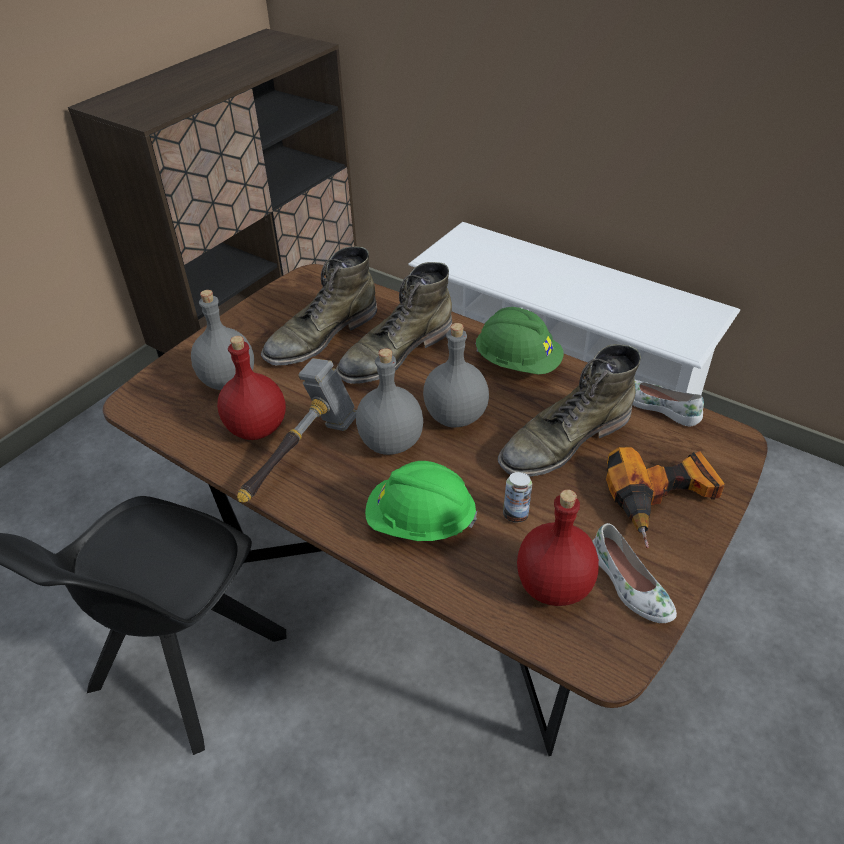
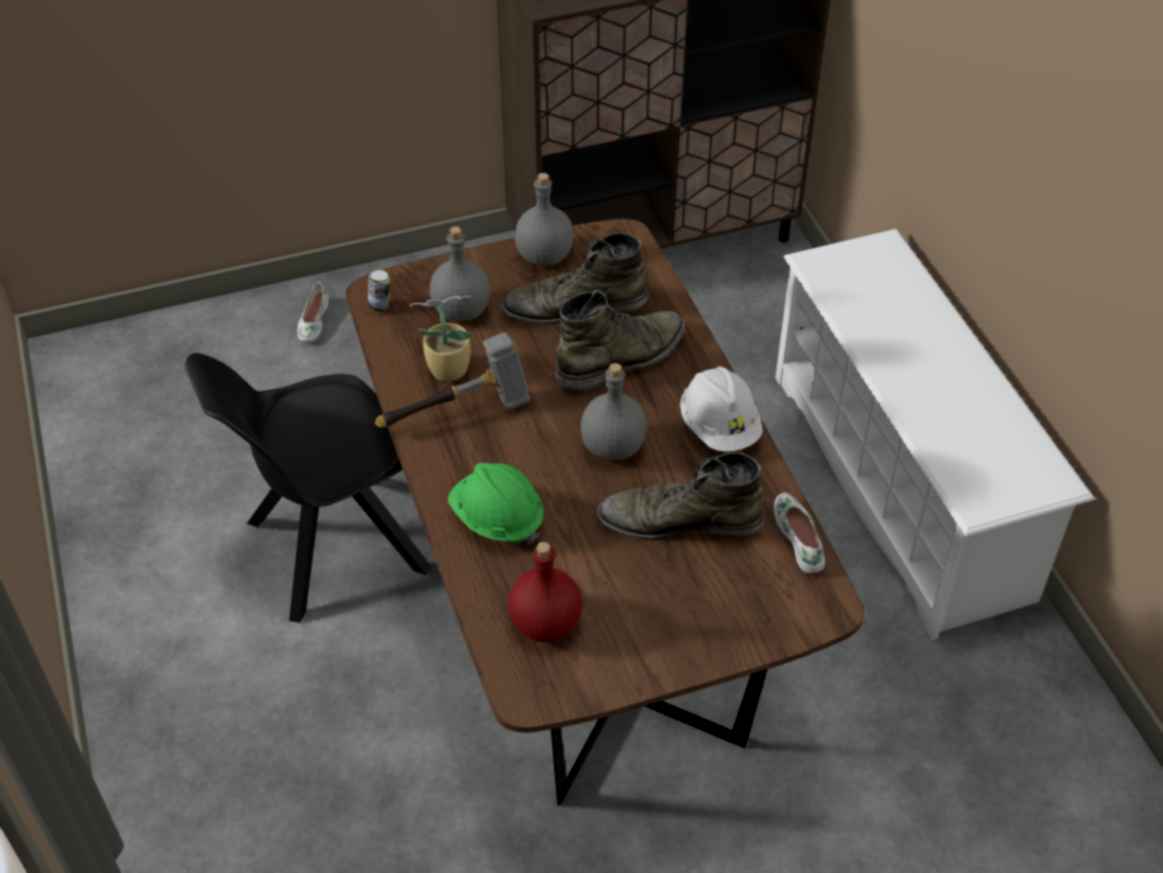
camera: 35 degrees right, 5 degrees up
red bottle [217,336,286,440] -> potted plant [409,296,474,381]
green boot [336,262,452,384] -> green boot turned 150 degrees clockwise [555,289,685,391]
grey bottle [356,348,423,455] -> grey bottle moved to [515,173,574,266]
green hard hat [475,307,564,374] -> white hard hat [680,367,763,452]
can [503,472,532,523] -> can moved to [367,270,390,312]
white shoe [592,523,677,623] -> white shoe moved to [297,282,329,342]
power drill [606,447,725,548] -> none

